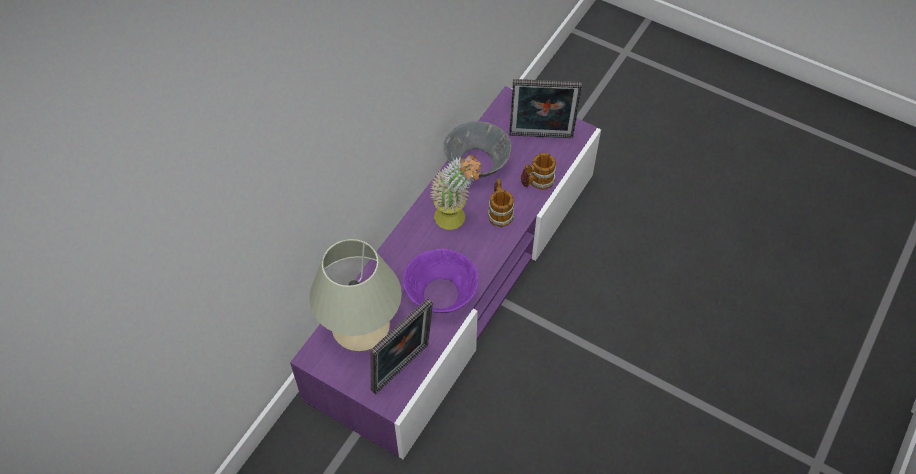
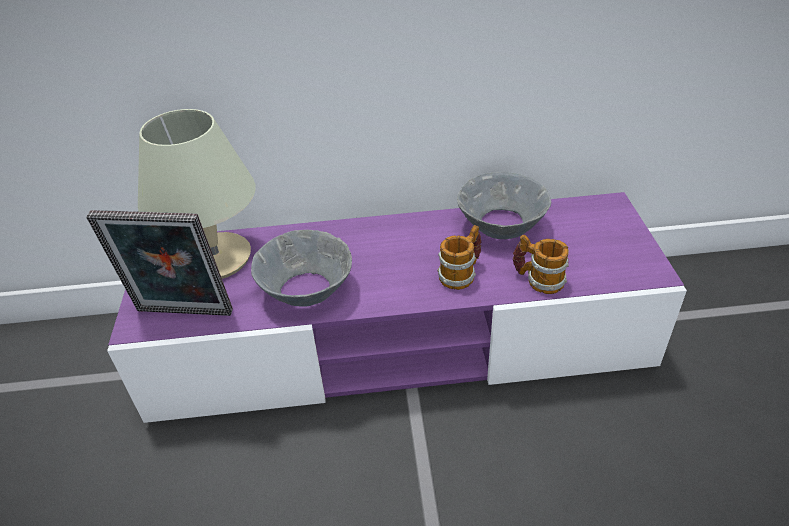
camera: 55 degrees right, 15 degrees down
purple bowl [403,249,478,313] -> grey bowl [251,230,352,307]
potted plant [430,155,483,230] -> none
picture frame [509,79,582,138] -> none

